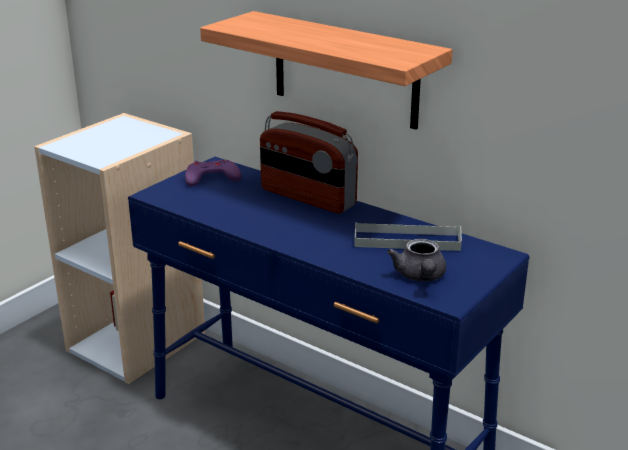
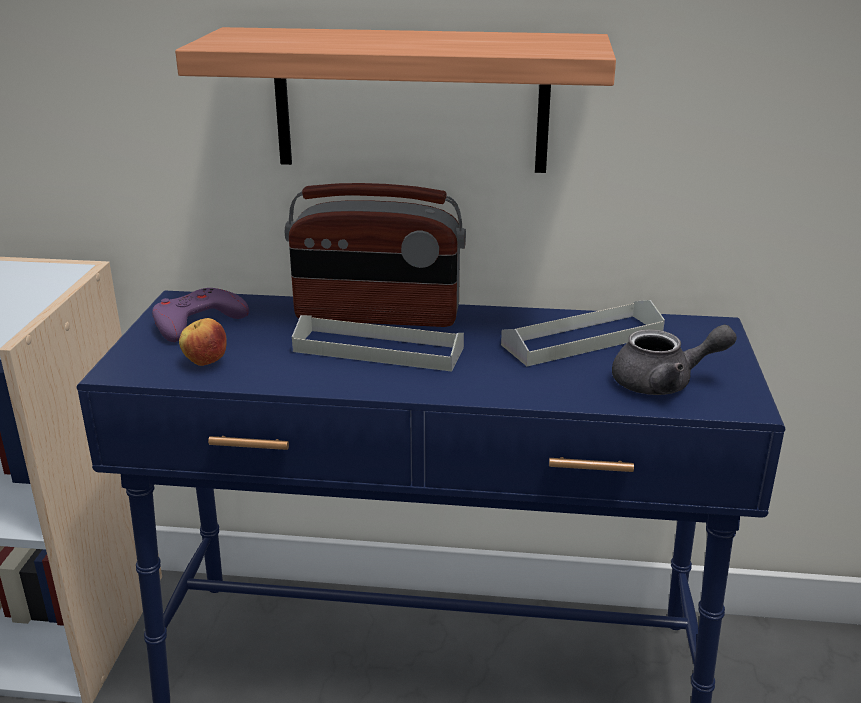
camera: 30 degrees left, 0 degrees up
grey teapot [387,239,446,281] -> grey teapot turned 60 degrees counterclockwise [612,324,737,395]
none -> apple [179,318,227,366]
none -> grey tray [292,315,464,372]

